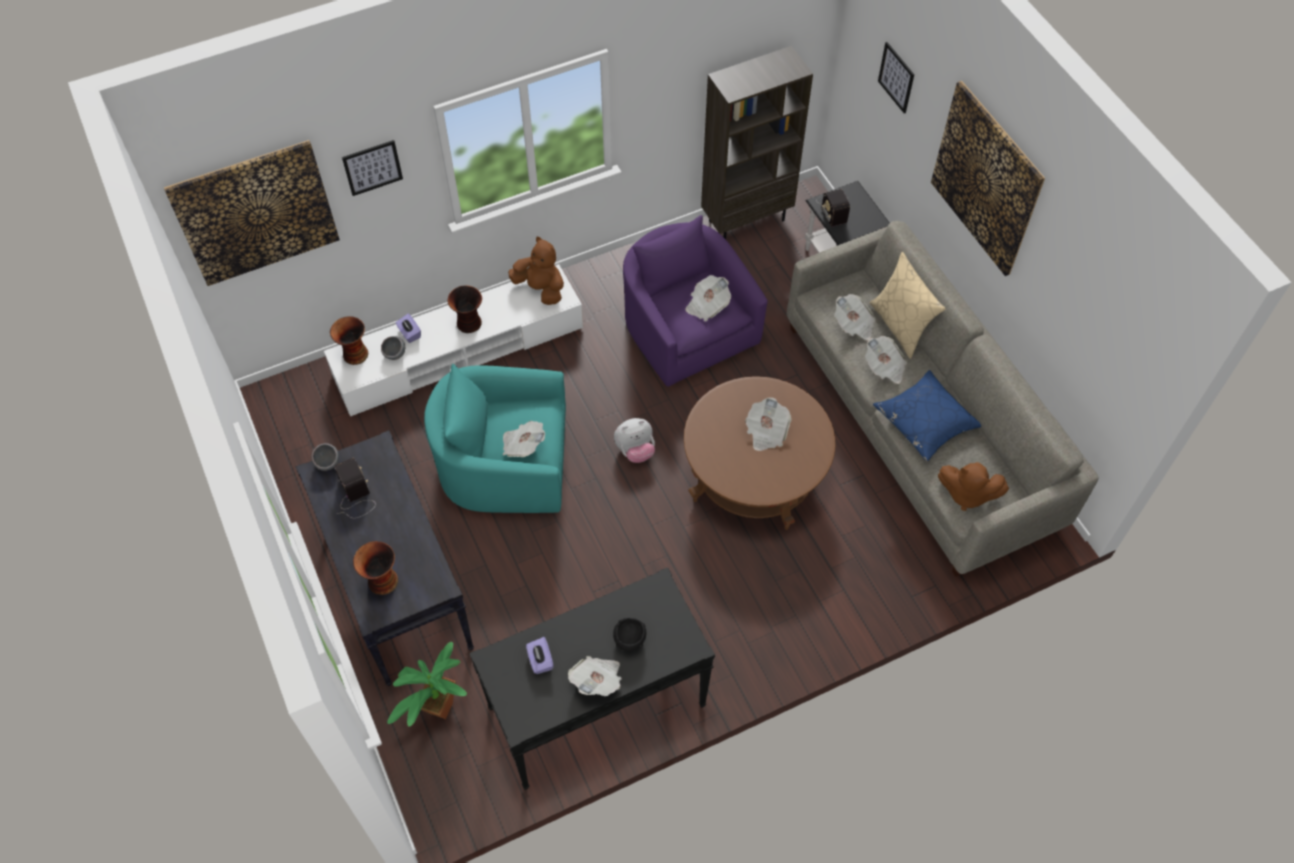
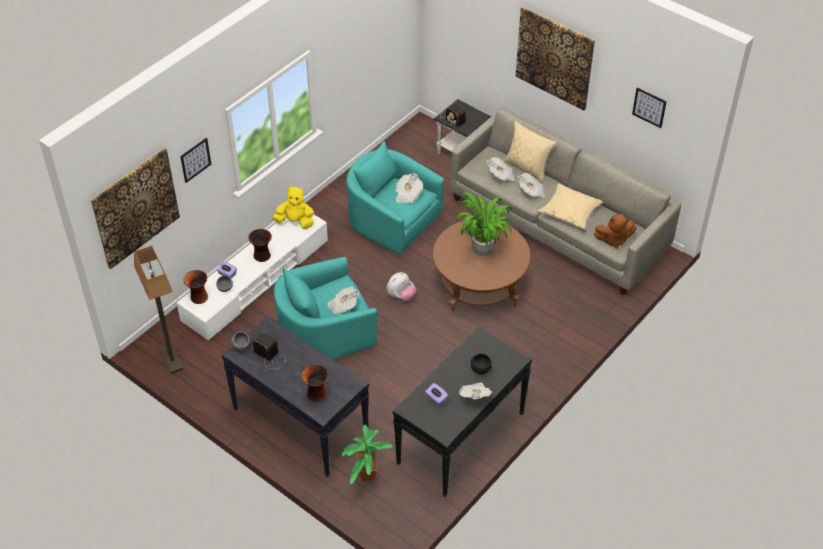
camera: 25 degrees left, 10 degrees down
brown plush toy [508,237,564,305] -> yellow plush toy [272,186,314,229]
purple armchair [623,215,768,387] -> turquoise armchair [346,141,444,255]
brown bookcase [701,46,813,239] -> none
newspaper [745,397,792,451] -> potted plant [455,191,512,256]
blue pillow [873,370,981,462] -> beige pillow [538,183,603,230]
picture [878,42,914,113] -> picture moved to [632,88,667,128]
none -> floor lamp [134,246,183,374]

